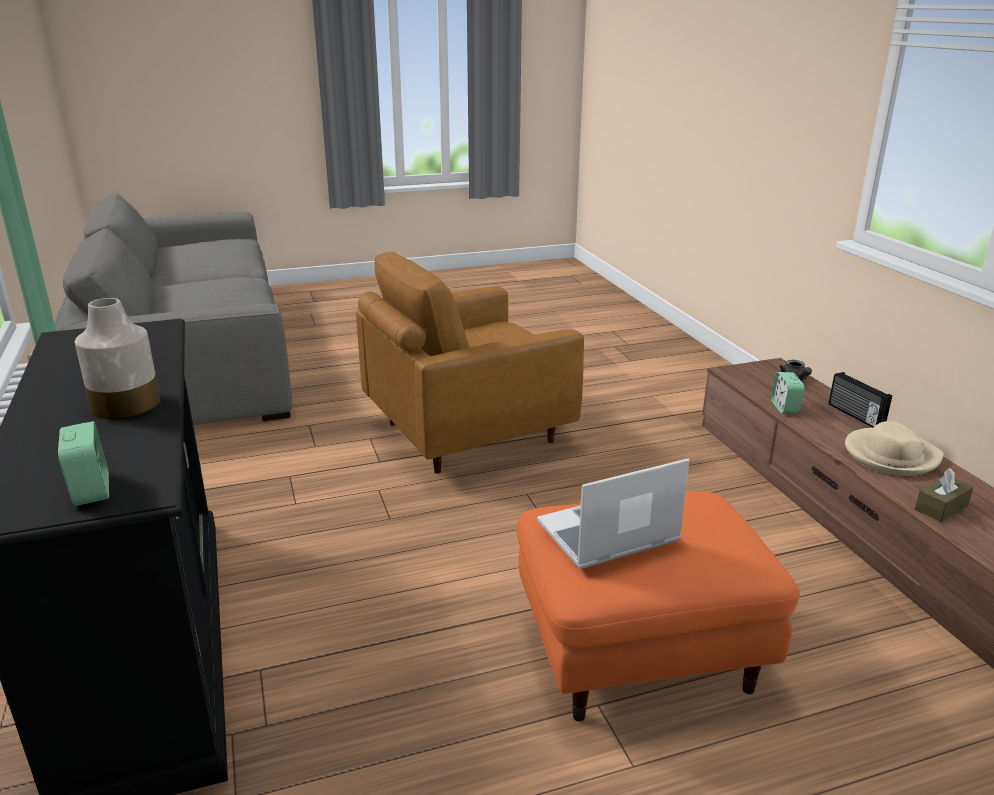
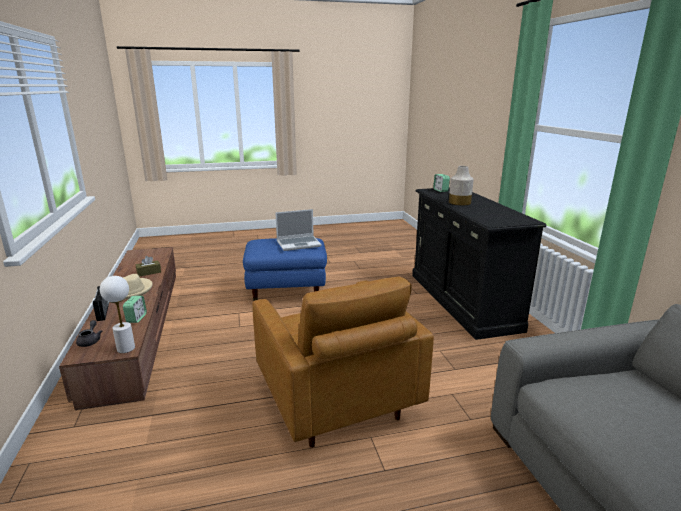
camera: 175 degrees left, 5 degrees down
brown armchair [356,252,584,474] -> brown armchair turned 90 degrees clockwise [252,277,434,448]
orange ottoman [517,491,800,722] -> blue ottoman [243,238,327,301]
none -> white table lamp [100,276,135,353]

